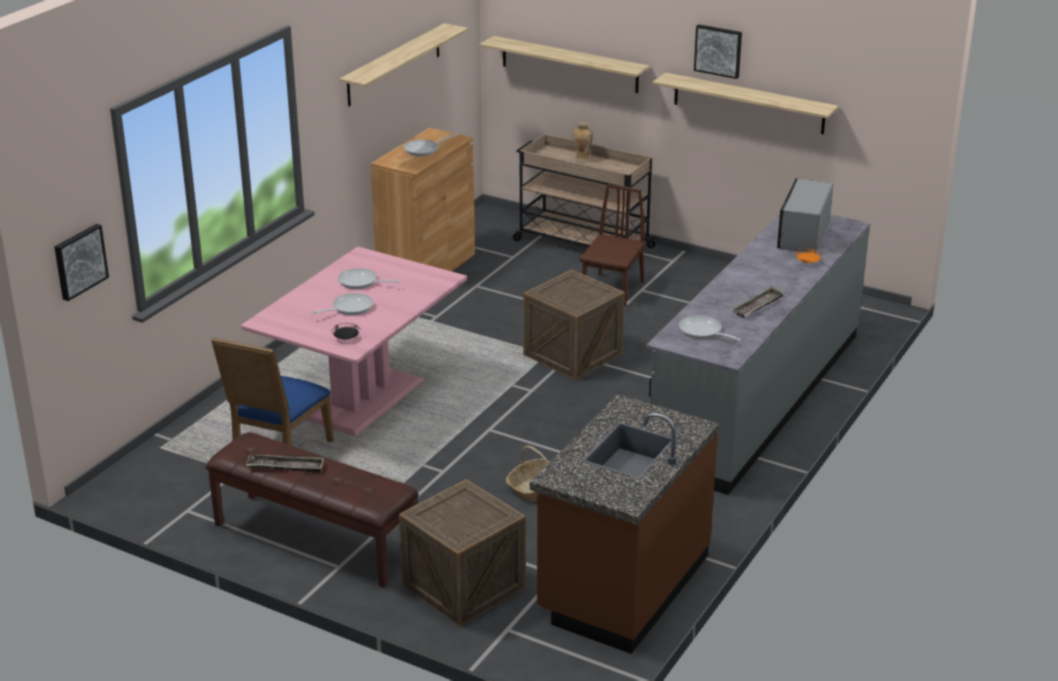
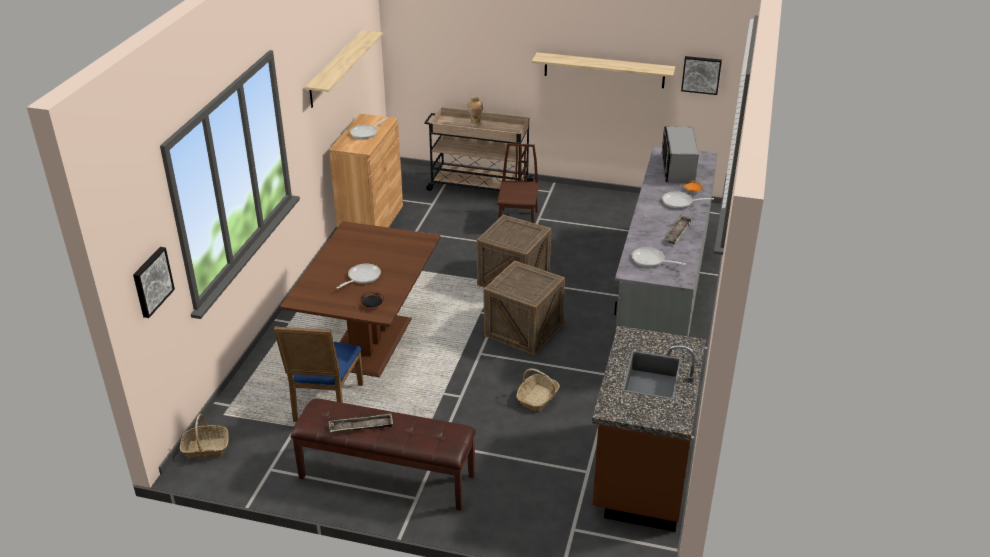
camera: 15 degrees left, 5 degrees up
pink dining table [241,247,467,437] -> brown dining table [280,221,441,377]
frying pan [338,268,400,289] -> frying pan moved to [662,192,714,209]
crate [399,479,526,626] -> crate moved to [484,260,565,355]
shelf [480,36,650,93] -> none
picture [694,24,742,79] -> picture moved to [681,56,722,95]
none -> basket [180,414,229,458]

